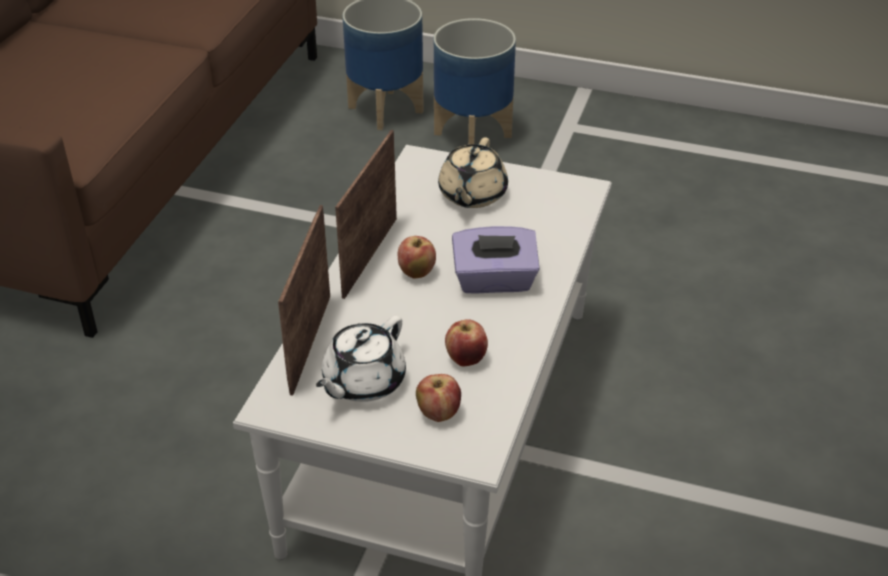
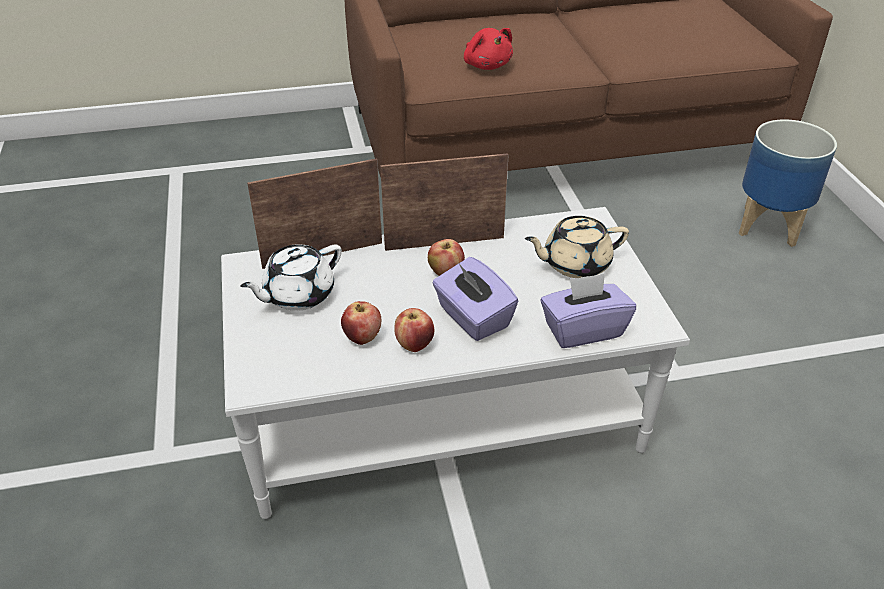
camera: 60 degrees right, 0 degrees up
white teapot [316,316,406,402] -> white teapot turned 45 degrees counterclockwise [240,244,342,311]
apple [416,374,461,422] -> apple moved to [394,308,434,352]
planter [434,18,516,145] -> none
none -> red plush toy [464,28,513,70]
none -> purple tissue box [540,273,636,348]

